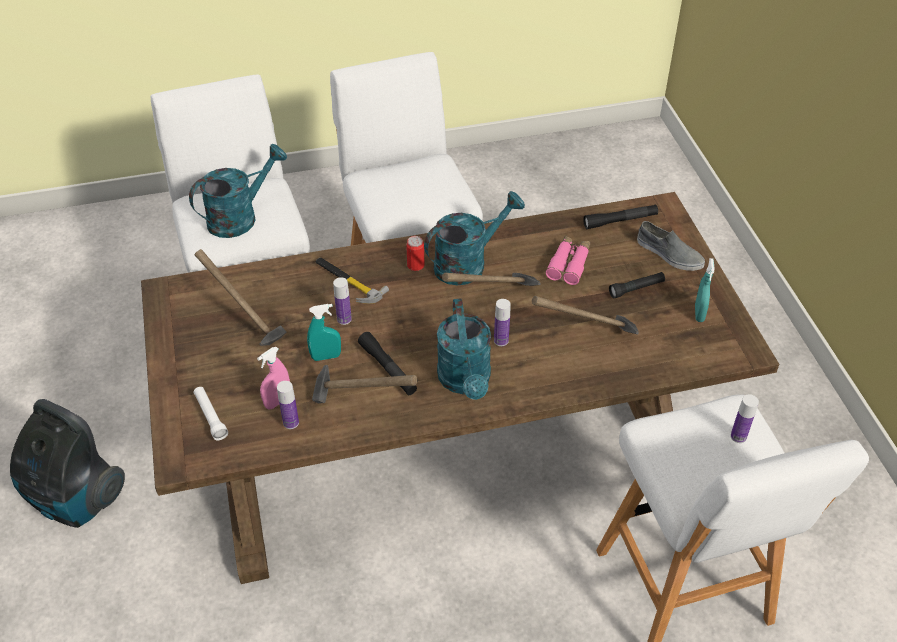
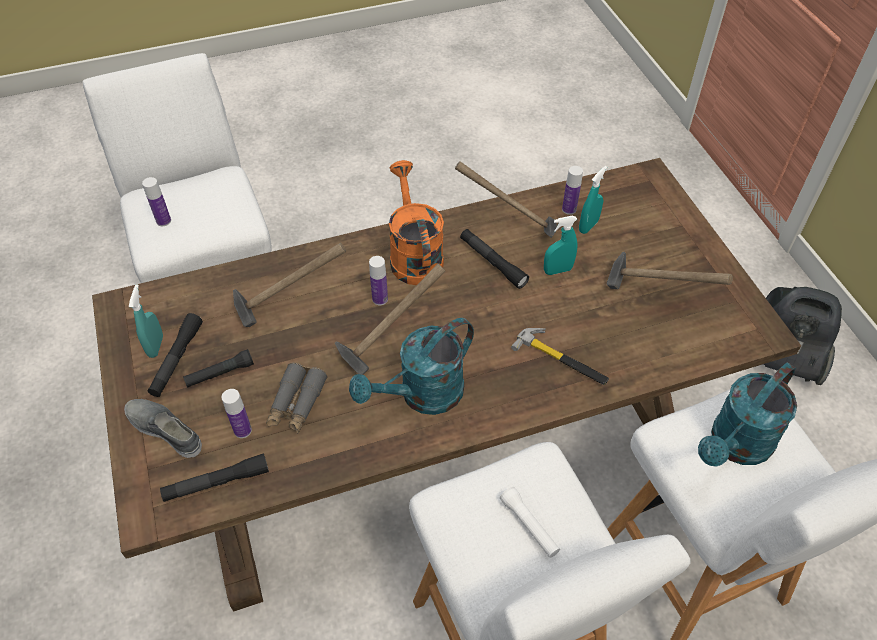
camera: 175 degrees right, 5 degrees up
white flashlight [193,387,228,440] -> white flashlight moved to [500,487,560,558]
pink spray bottle [257,347,290,409] -> turquoise spray bottle [579,166,607,234]
bottle [333,277,352,325] -> bottle moved to [221,389,252,438]
can [406,236,425,271] -> none
turquoise watering can [437,298,491,400] -> orange watering can [389,160,444,285]
pink binoculars [545,236,590,285] -> grey binoculars [266,363,328,433]
none -> black flashlight [147,313,203,397]

